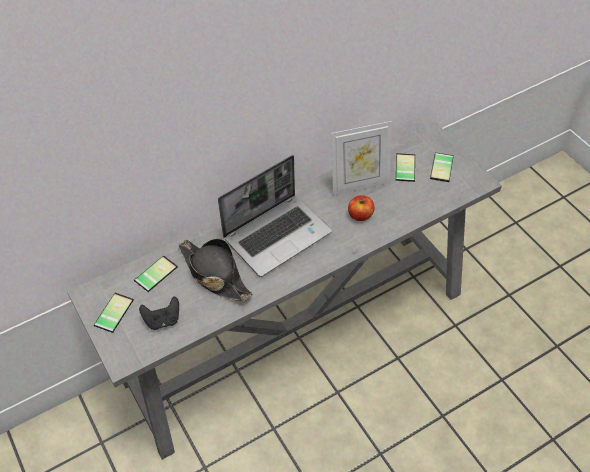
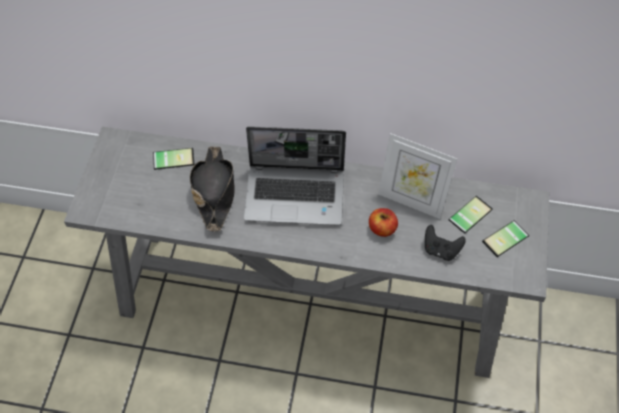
camera: 40 degrees right, 5 degrees up
phone [94,293,134,333] -> none
black game controller [139,296,179,330] -> black game controller moved to [425,225,466,261]

